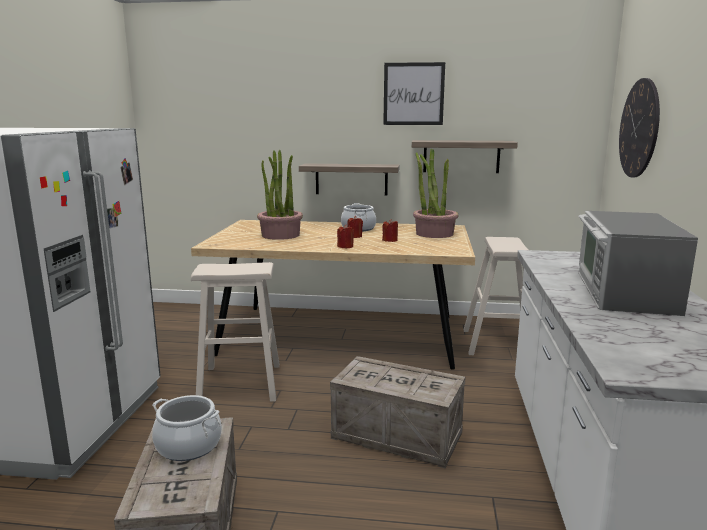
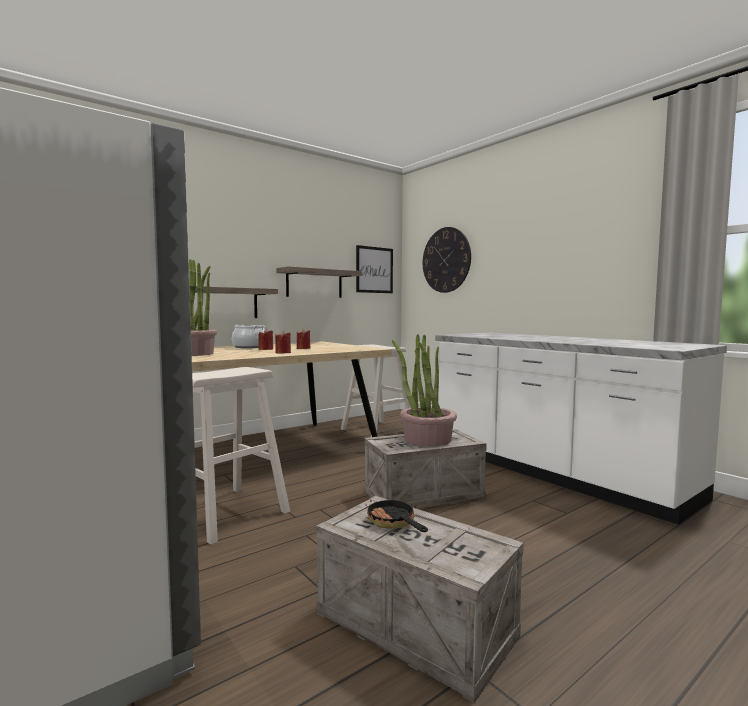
camera: 45 degrees left, 10 degrees down
cooking pot [152,395,222,461] -> frying pan [367,498,428,532]
picture [383,62,445,125] -> picture moved to [356,245,393,293]
potted plant [413,149,458,238] -> potted plant moved to [392,334,457,446]
microwave [578,211,698,316] -> none

